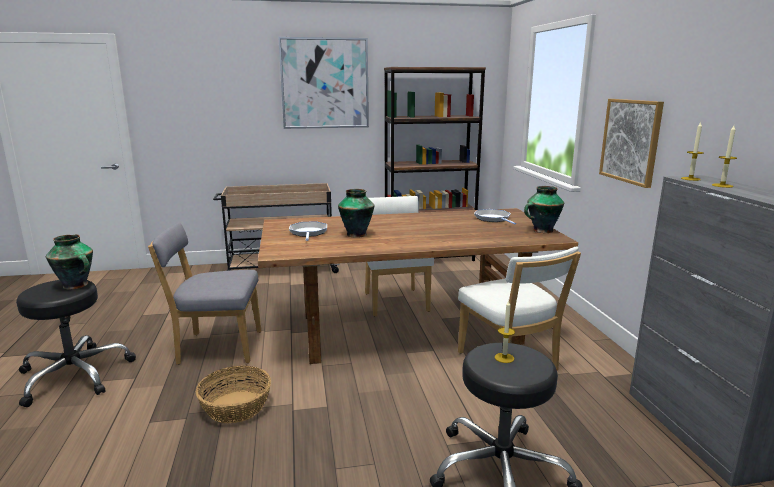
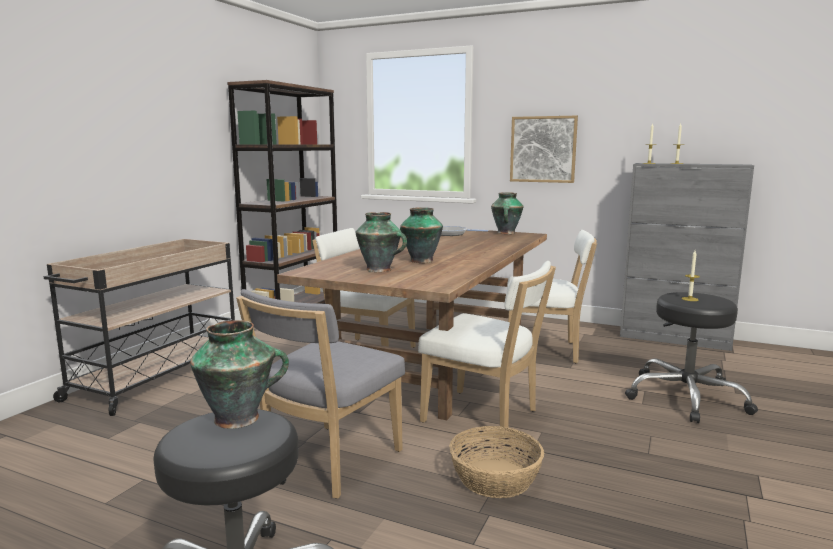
camera: 55 degrees left, 5 degrees down
picture [278,37,369,129] -> none
frying pan [289,221,327,241] -> vase [355,212,407,272]
none -> white chair [418,261,556,441]

